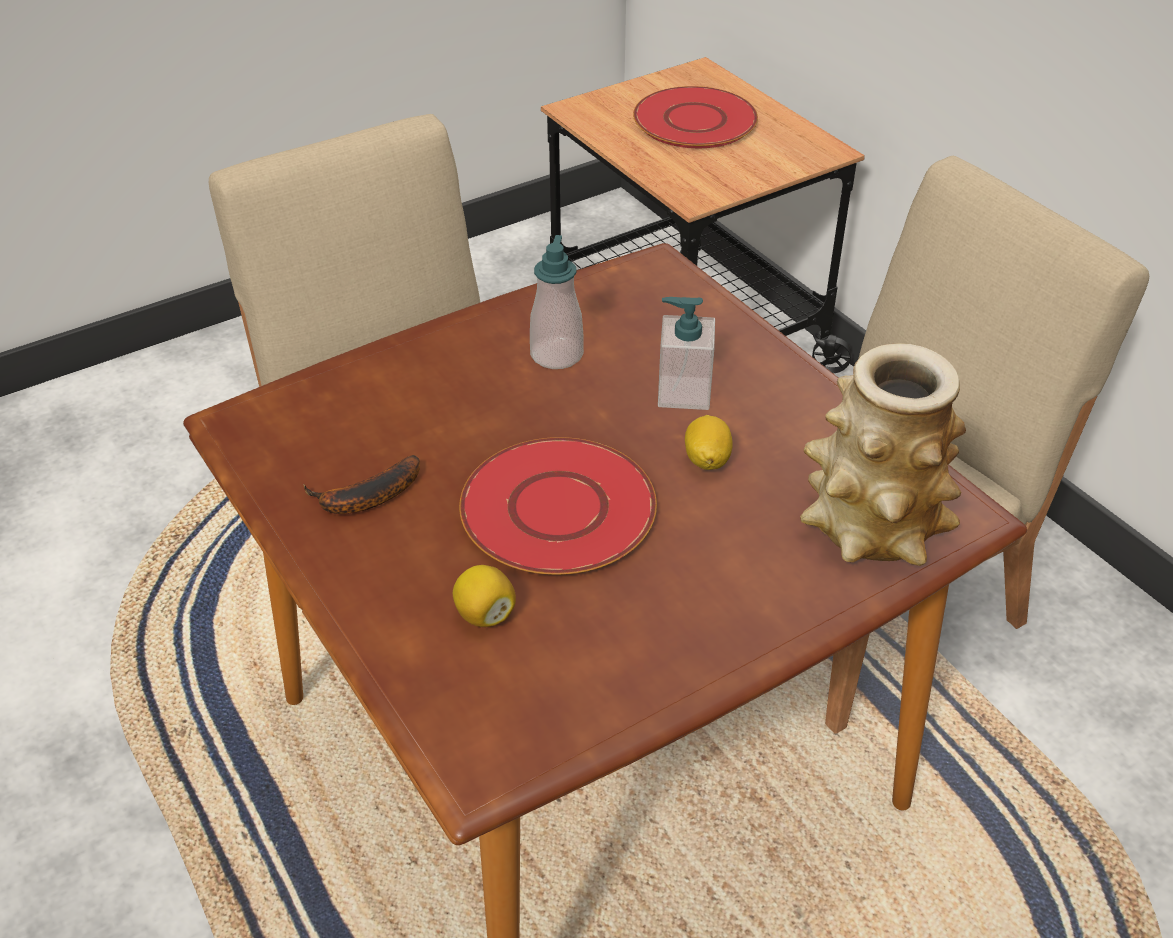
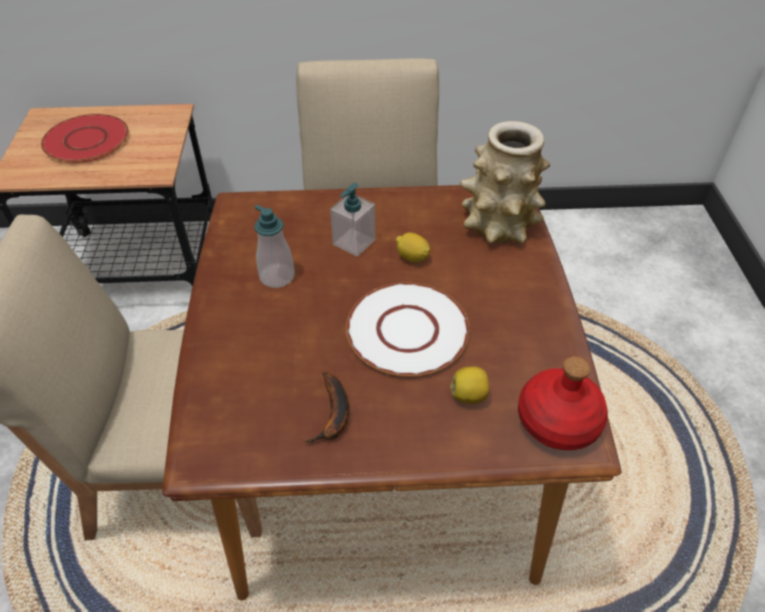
camera: 60 degrees left, 5 degrees up
red plate [459,437,657,575] -> white plate [346,282,470,376]
none -> red bottle [518,356,608,450]

